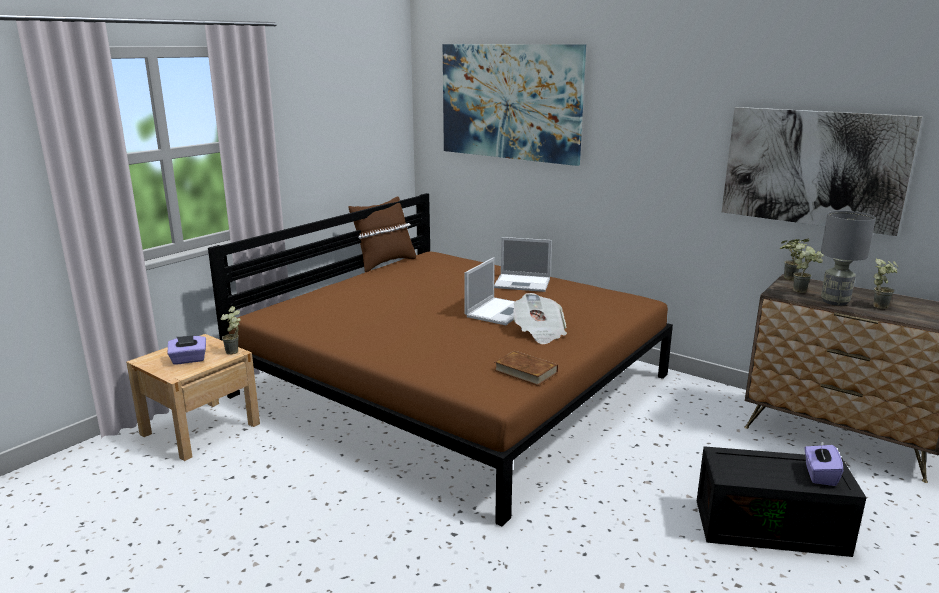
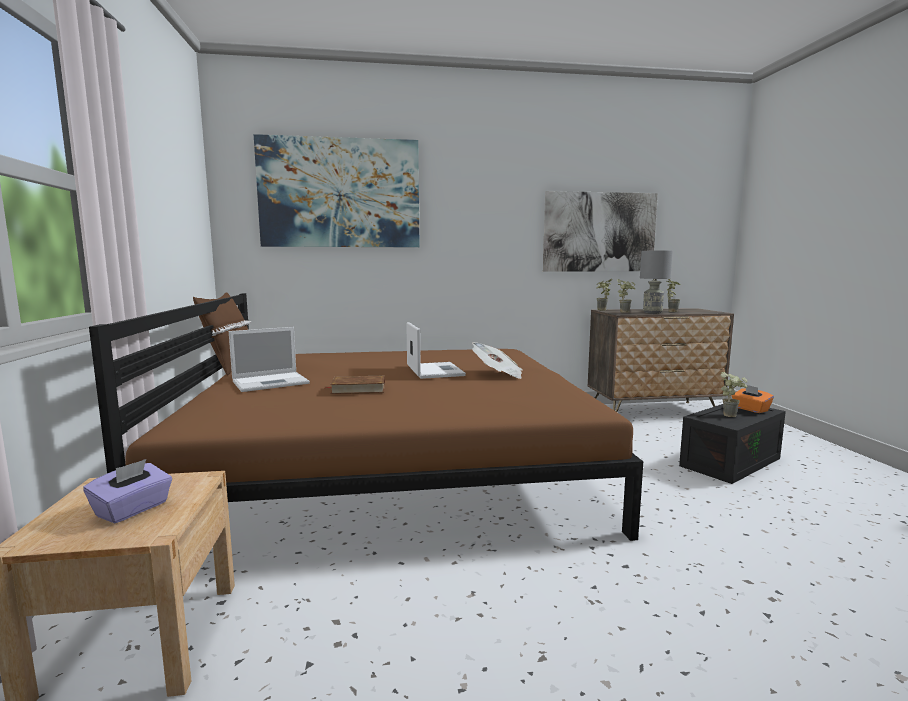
camera: 45 degrees left, 10 degrees down
potted plant [221,306,241,355] -> potted plant moved to [721,372,748,417]
laptop [494,237,552,292] -> laptop moved to [229,327,310,392]
brown book [494,351,558,386] -> brown book moved to [327,376,385,394]
purple tissue box [804,443,844,486] -> orange tissue box [732,385,774,413]

